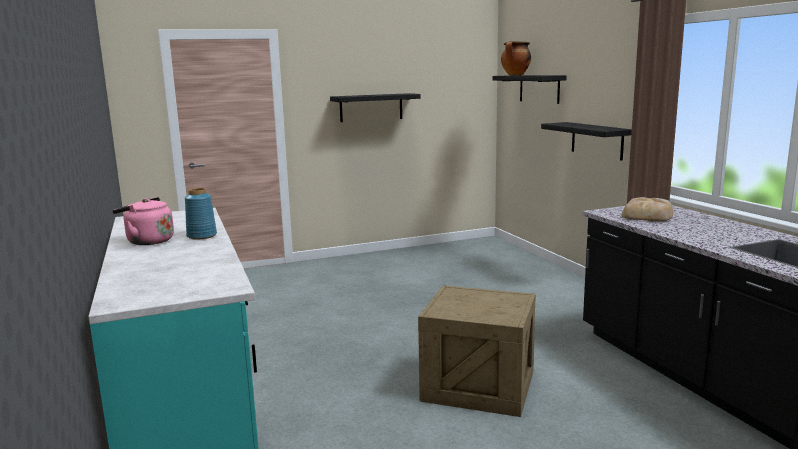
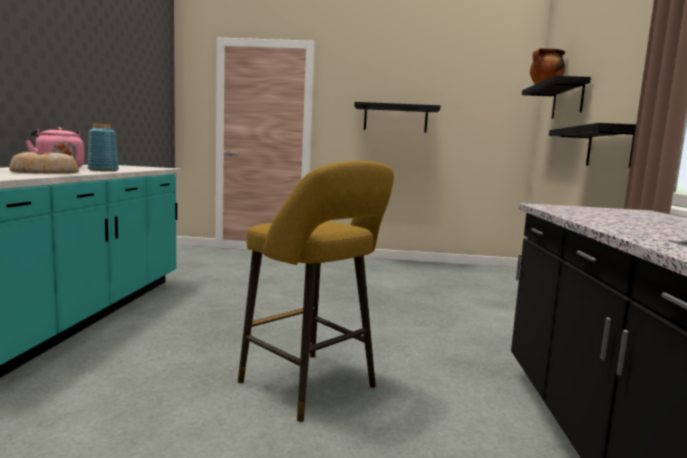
camera: 25 degrees right, 5 degrees down
crate [418,285,536,417] -> yellow stool [238,161,394,422]
bread [622,197,673,221] -> bread moved to [9,152,79,174]

